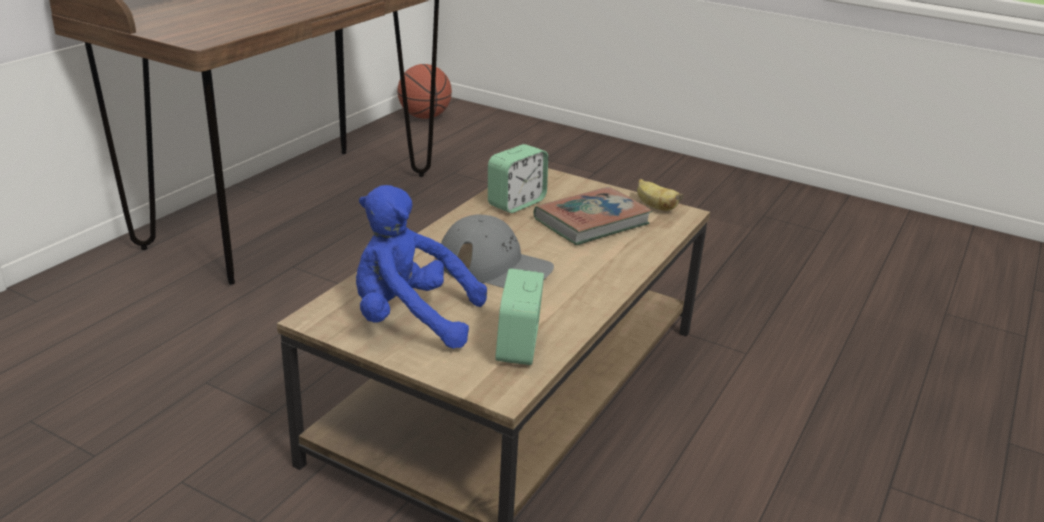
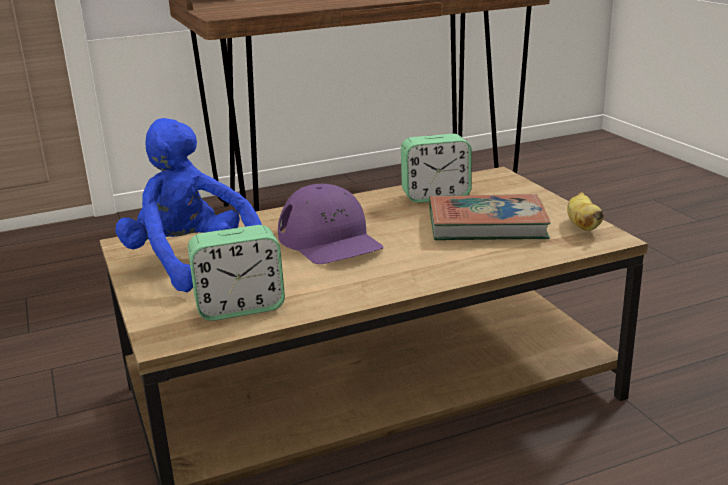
camera: 40 degrees right, 5 degrees down
basketball [397,64,452,119] -> none
grey cap [441,214,554,288] -> purple cap [278,184,384,264]
alarm clock [495,268,544,365] -> alarm clock turned 150 degrees counterclockwise [188,225,285,321]

